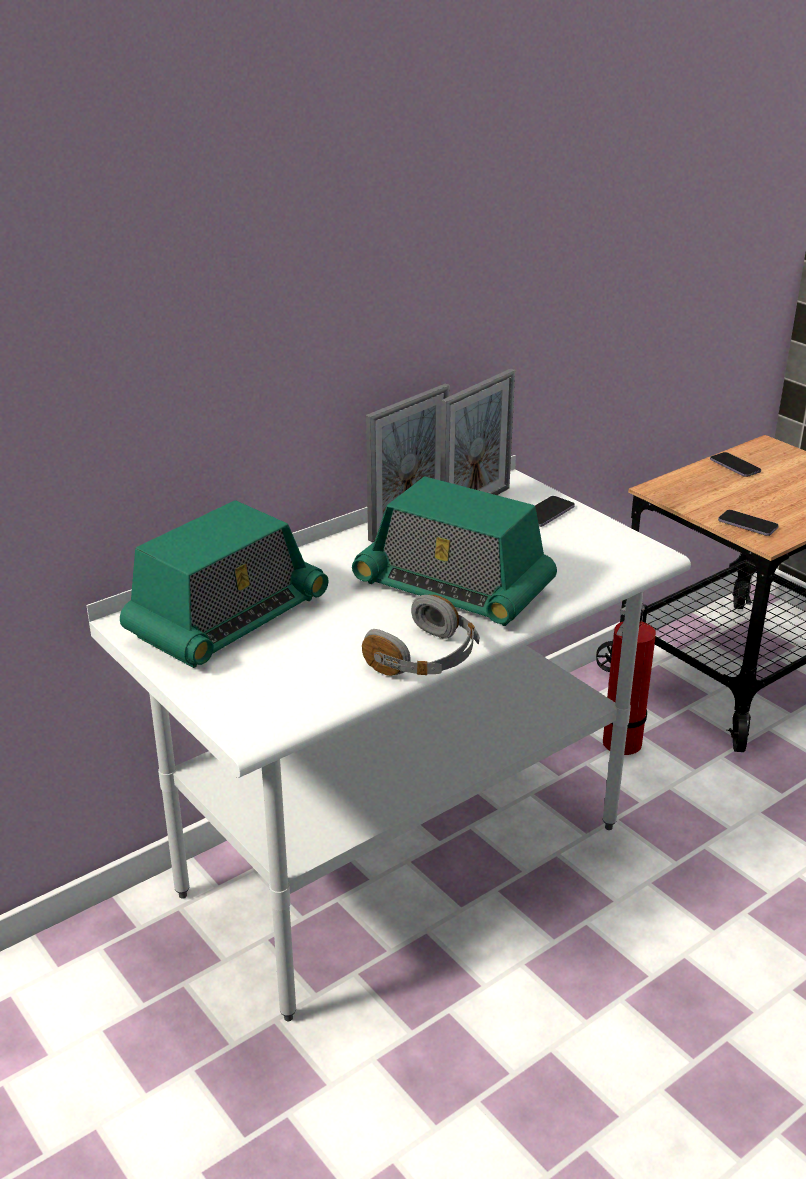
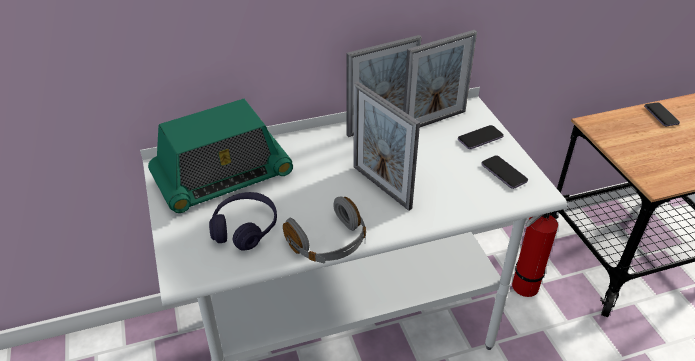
camera: 20 degrees right, 10 degrees up
radio [352,476,557,626] -> picture frame [353,81,420,211]
phone [718,510,779,536] -> phone moved to [482,155,528,189]
none -> purple headphones [209,192,277,251]

